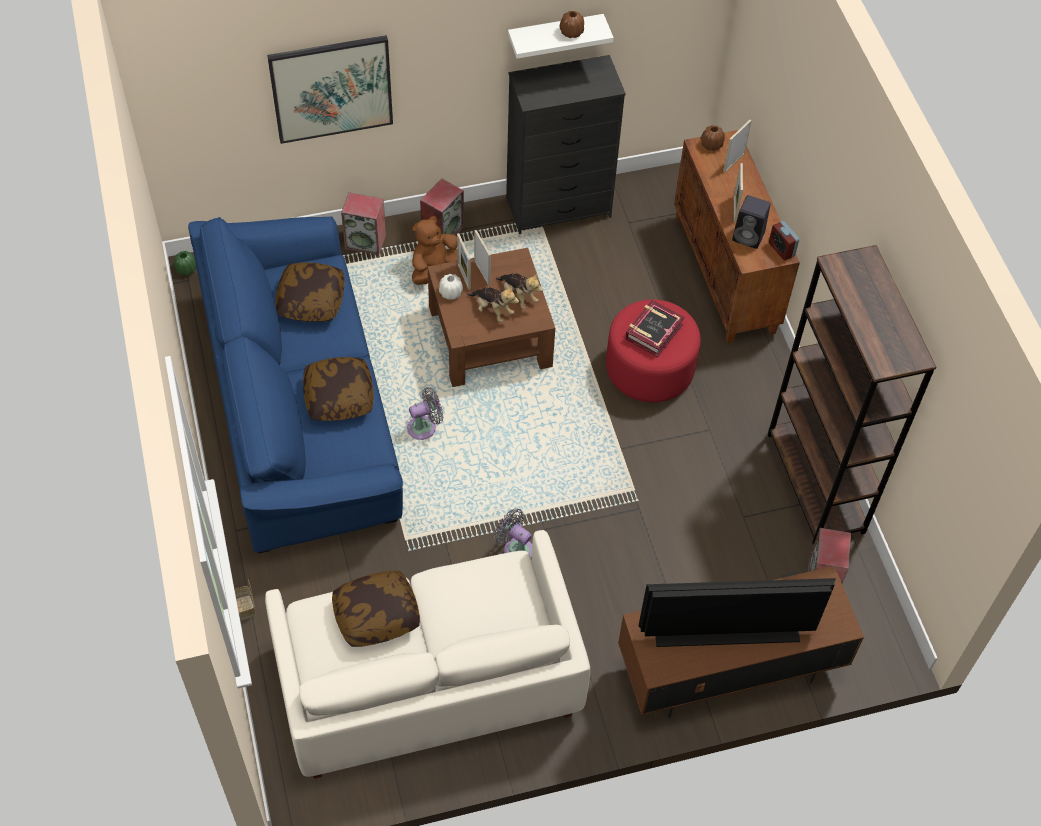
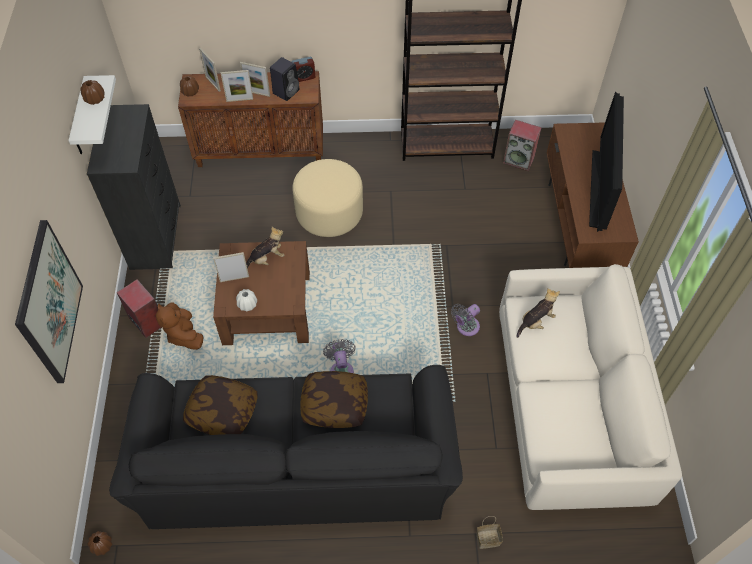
camera: 75 degrees left, 0 degrees up
green vase [174,251,197,275] -> brown vase [87,531,112,556]
blue sofa [188,216,403,554] -> black sofa [109,365,463,529]
pillow [332,571,420,647] -> none
speaker [341,192,386,256] -> none
picture frame [457,233,471,290] -> picture frame moved to [221,70,253,102]
plush toy [467,285,519,322] -> plush toy moved to [516,288,560,338]
red ottoman [606,299,701,402] -> beige ottoman [292,159,363,237]
book [625,300,684,357] -> none

